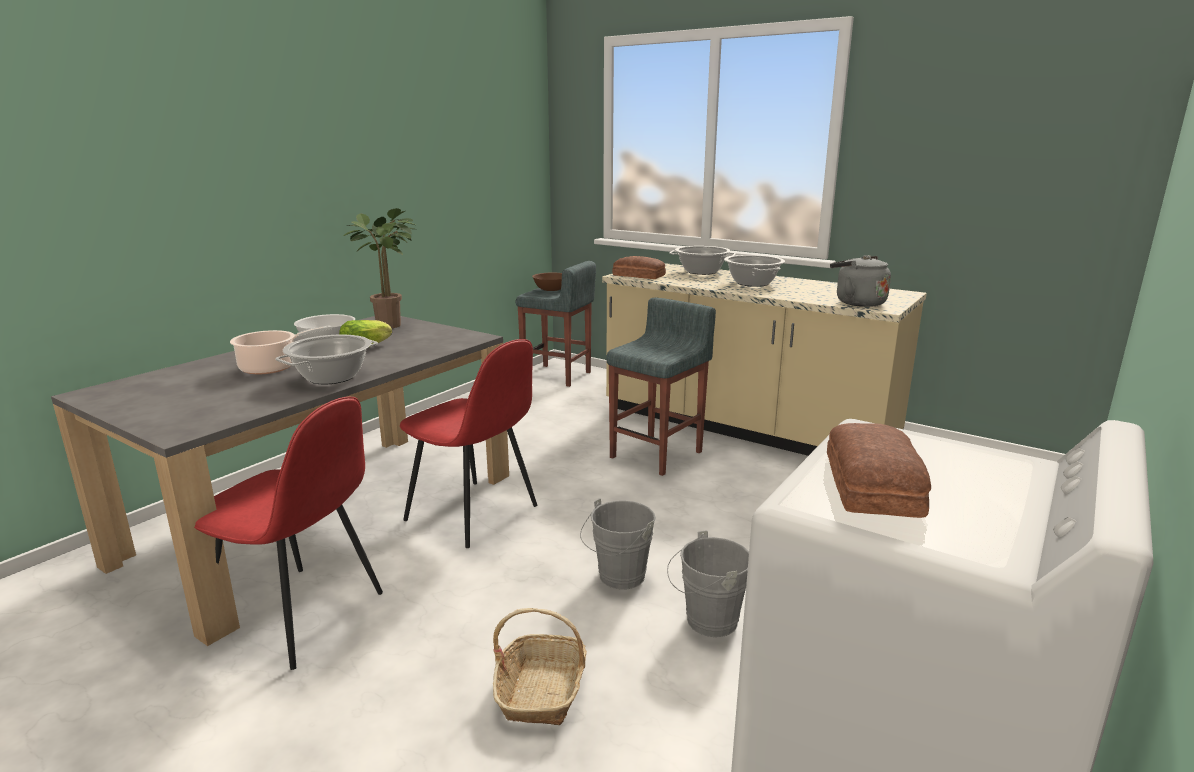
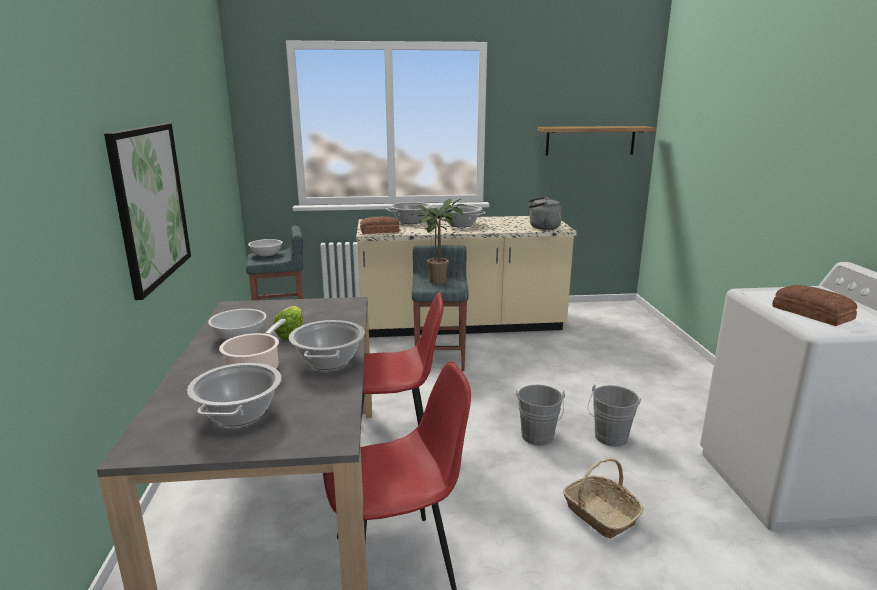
camera: 40 degrees left, 0 degrees up
potted plant [343,208,415,328] -> potted plant moved to [411,198,468,284]
brown bowl [532,273,562,291] -> white bowl [248,239,283,256]
none -> picture [104,123,191,300]
none -> cooking pot [187,363,281,426]
none -> shelf [537,126,657,155]

